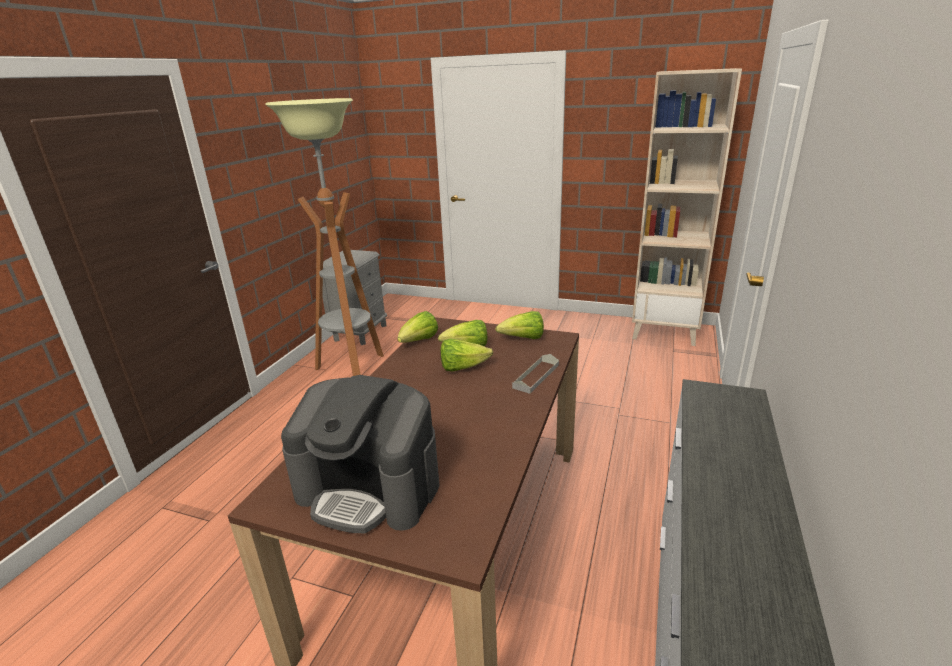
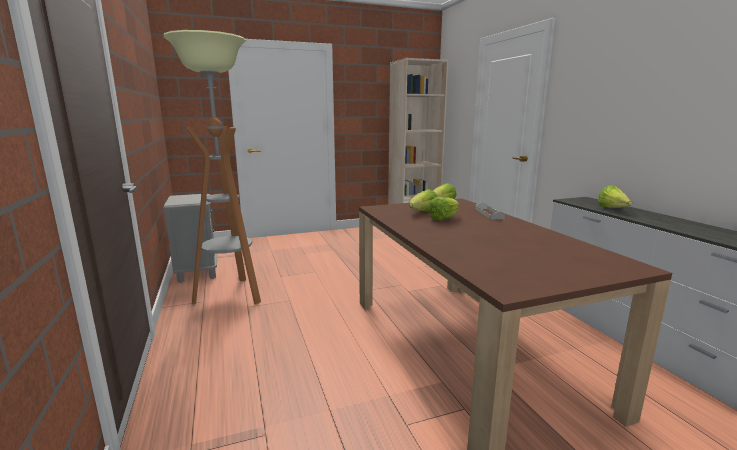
camera: 40 degrees left, 10 degrees down
coffee machine [281,375,440,533] -> none
lettuce [397,311,438,343] -> lettuce moved to [598,185,633,208]

